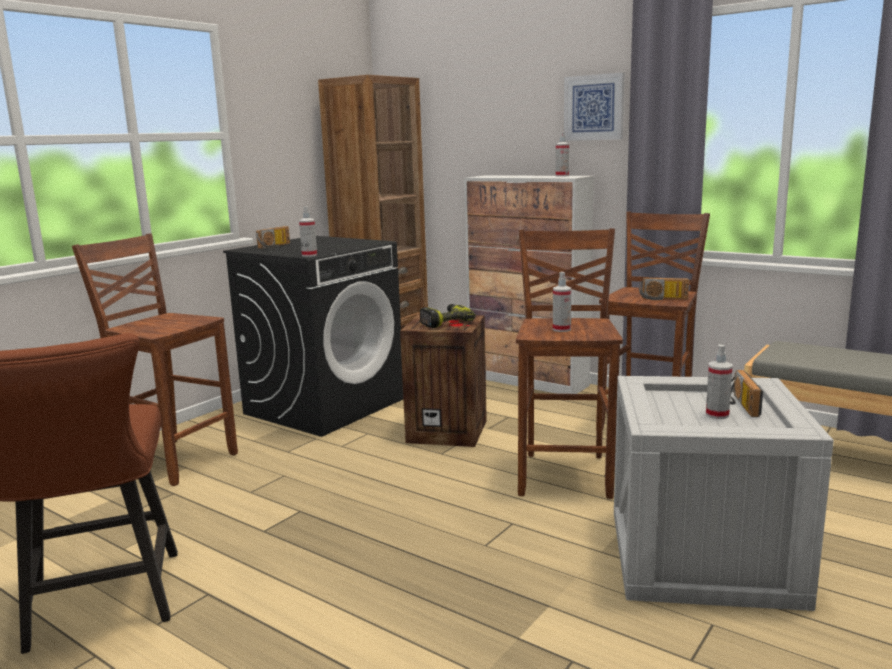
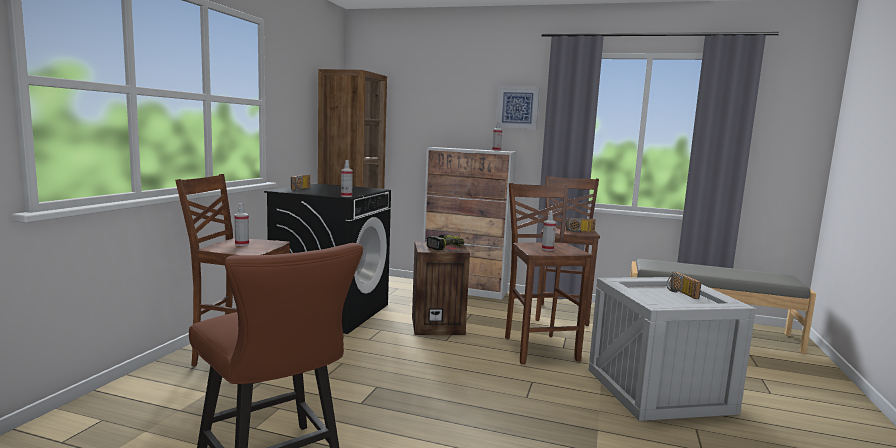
camera: 20 degrees left, 5 degrees down
spray bottle [706,345,733,419] -> spray bottle moved to [234,203,249,246]

